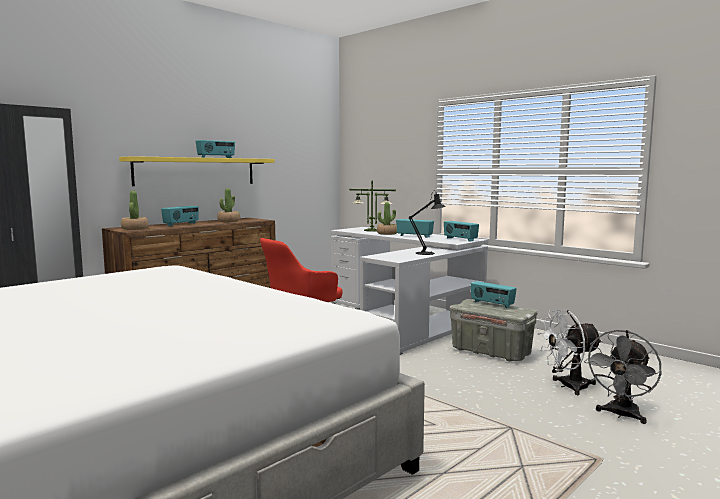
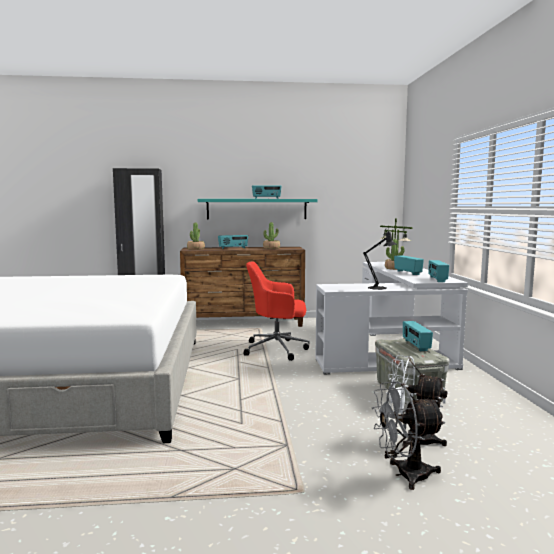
camera: 40 degrees right, 0 degrees up
yellow shelf [119,156,275,186] -> turquoise shelf [198,199,318,220]

